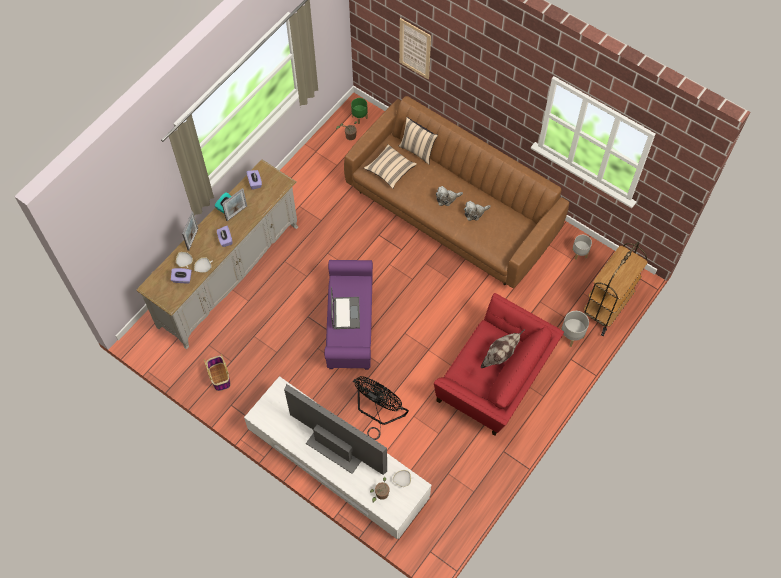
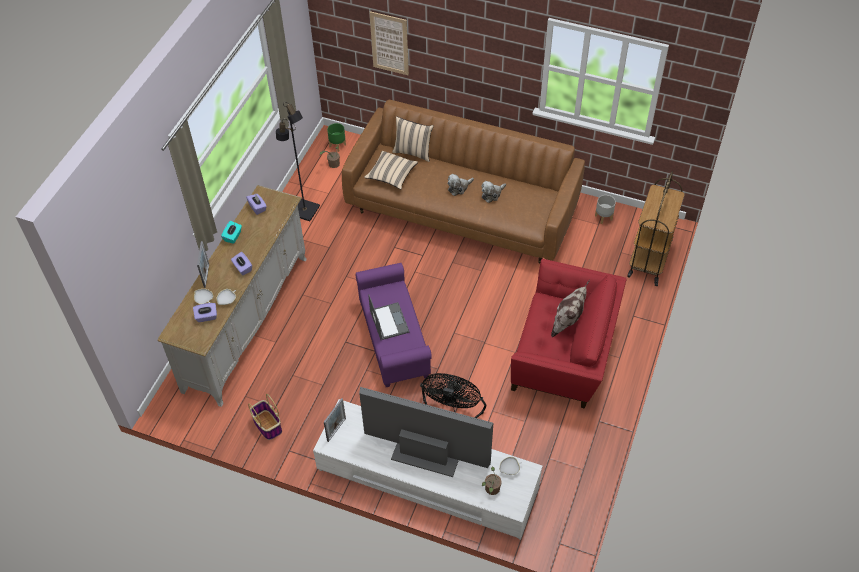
camera: 15 degrees left, 10 degrees down
picture frame [222,188,247,221] -> picture frame moved to [324,398,346,442]
grey planter [561,311,589,347] -> none
none -> black floor lamp [276,102,320,221]

